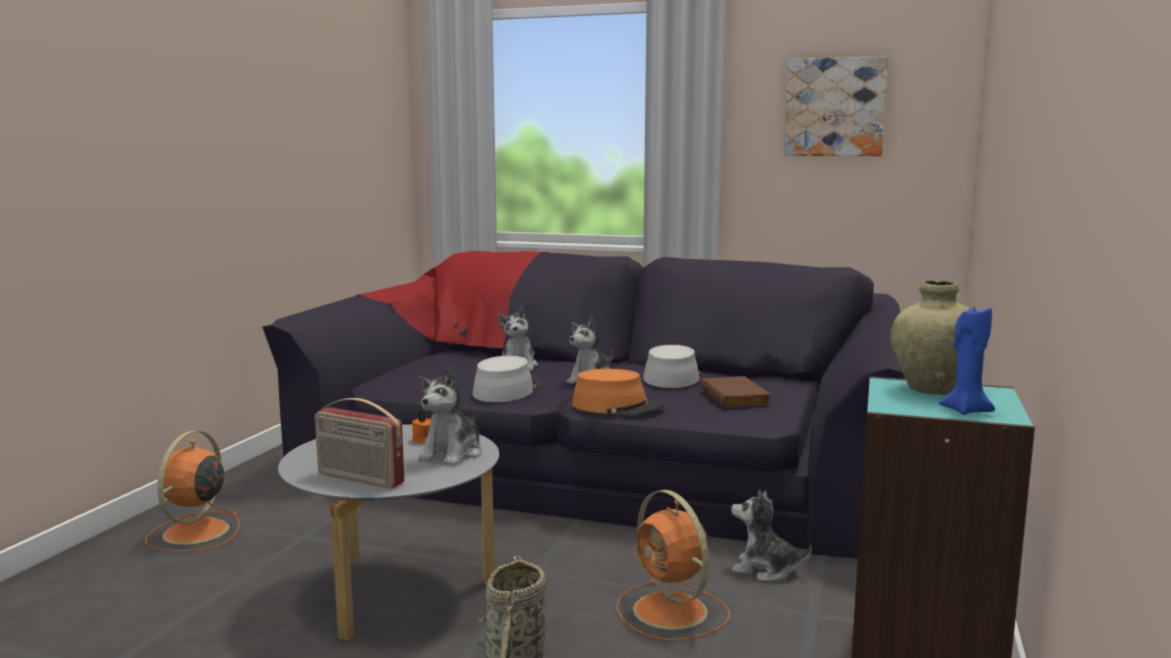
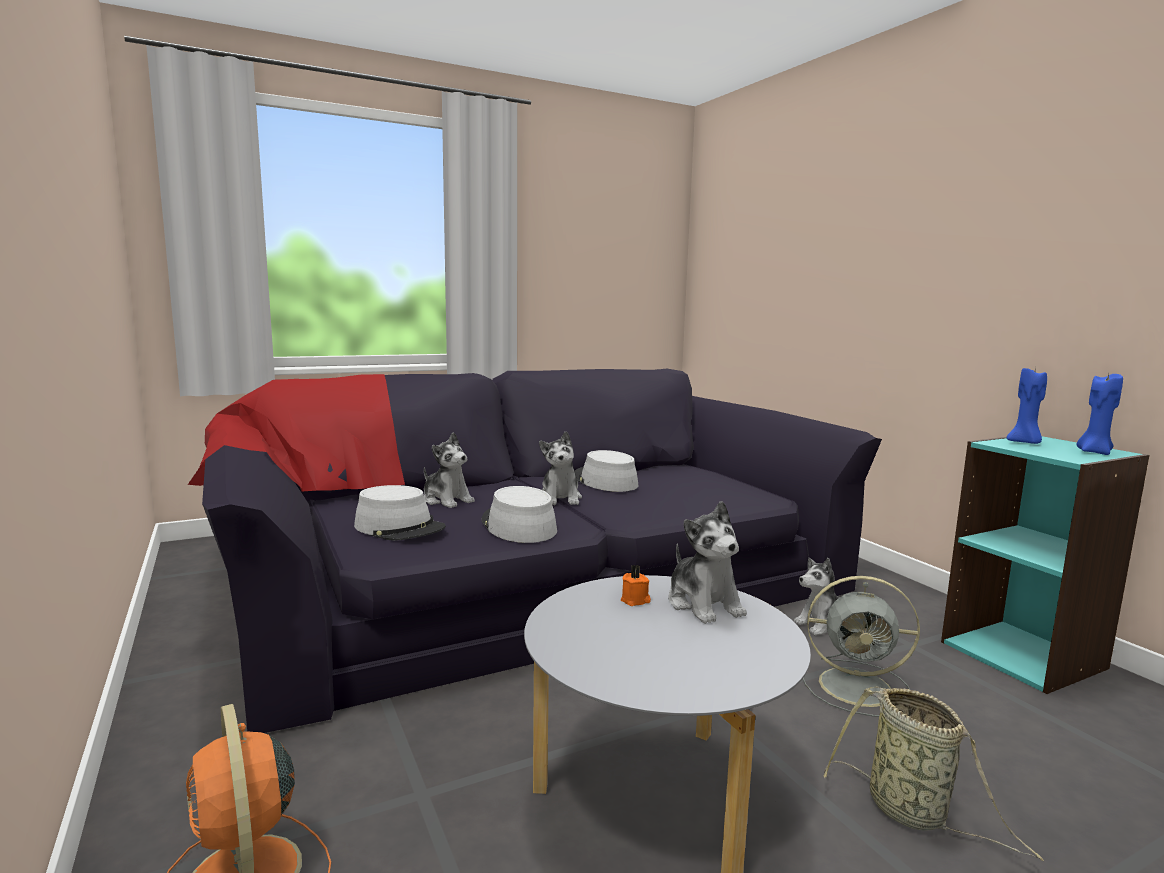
camera: 45 degrees left, 0 degrees up
radio [315,398,404,489] -> none
orange hat [572,369,664,416] -> none
orange fan [616,490,730,641] -> grey fan [803,576,920,717]
brown book [700,376,771,408] -> none
picture [784,56,888,156] -> none
beige vase [891,280,970,395] -> blue candle [1007,367,1047,444]
none -> grey hat [354,485,446,541]

